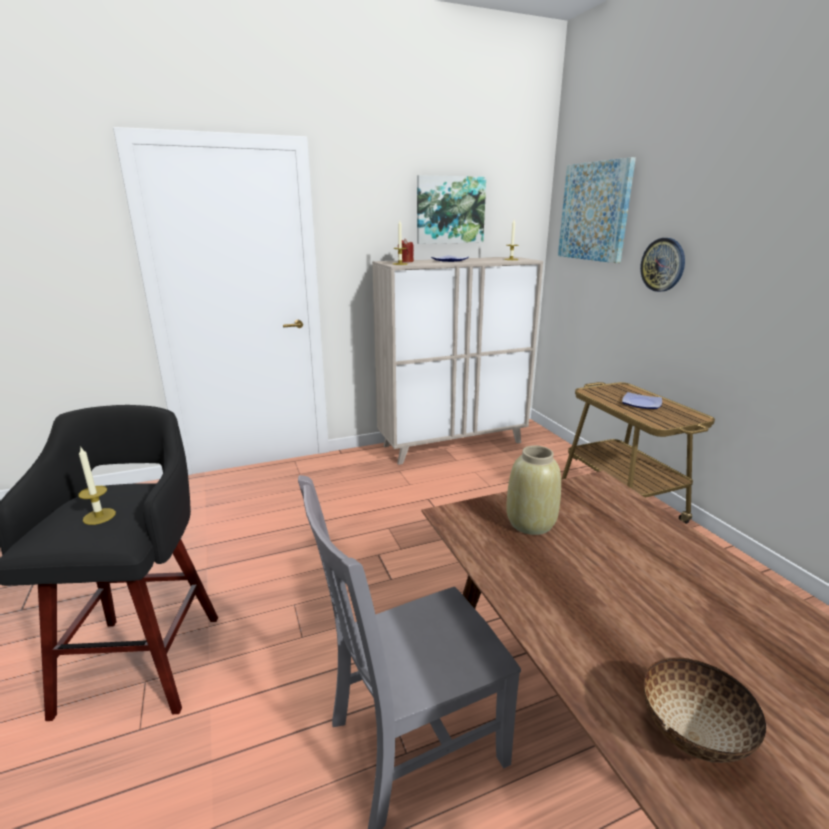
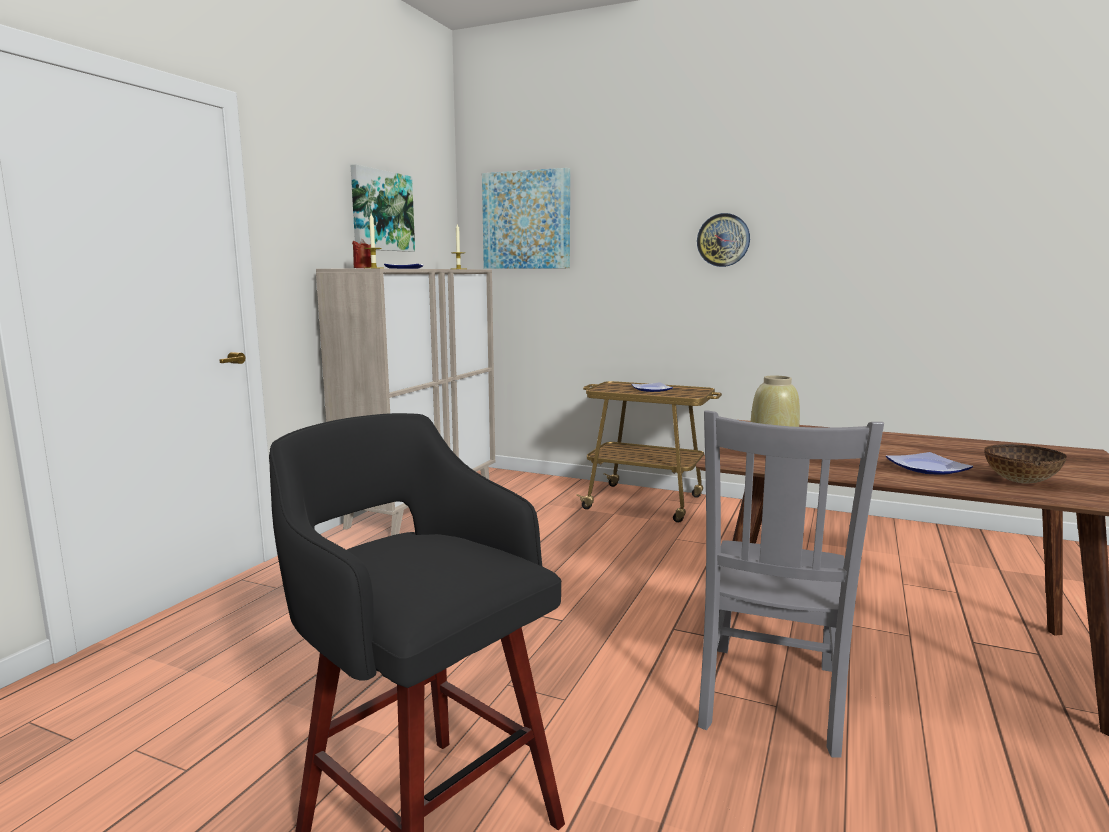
camera: 45 degrees left, 10 degrees down
candle [78,447,116,525] -> none
wall clock [640,238,685,292] -> wall clock moved to [697,213,750,267]
none -> plate [886,452,973,475]

